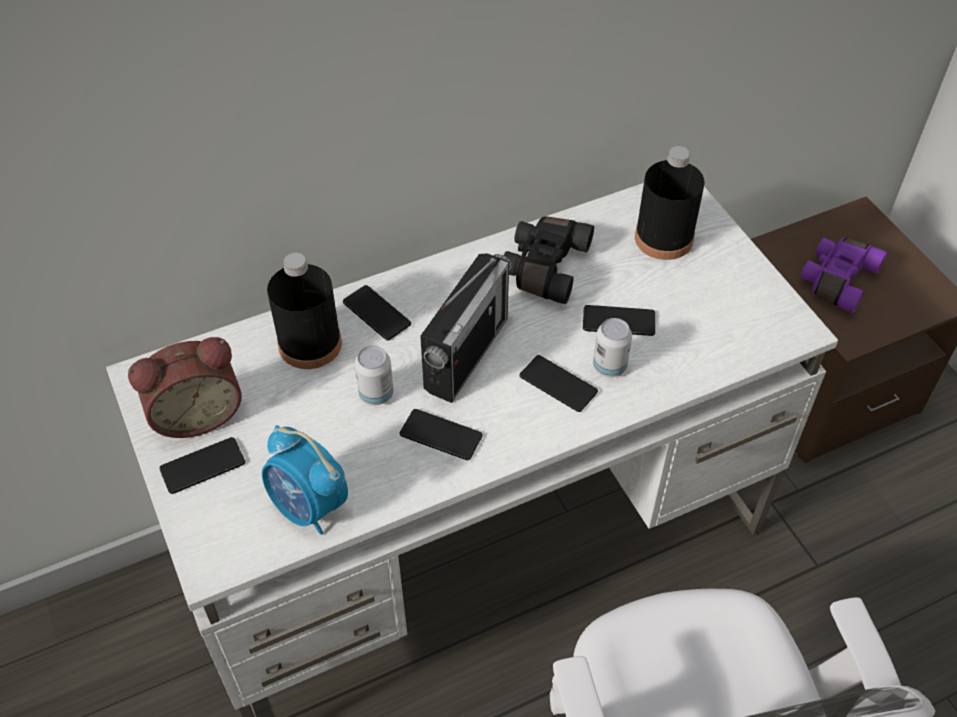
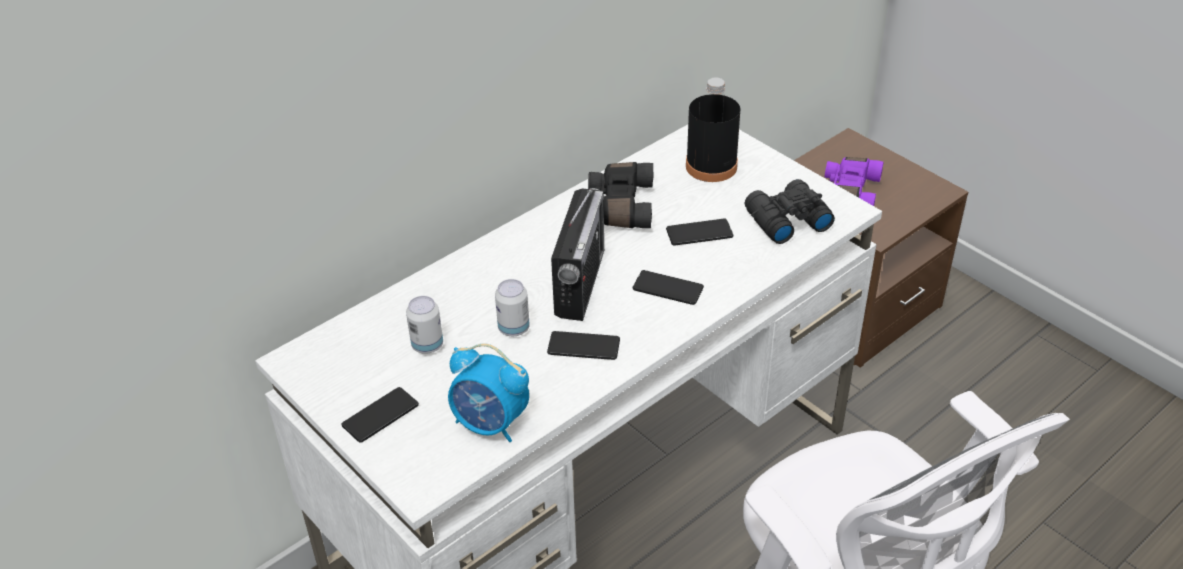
camera: 15 degrees left, 10 degrees down
alarm clock [128,337,242,438] -> none
black bottle [267,253,342,369] -> none
phone [343,285,411,341] -> none
can [593,318,632,377] -> can moved to [406,296,443,354]
none -> black binoculars [745,179,835,244]

